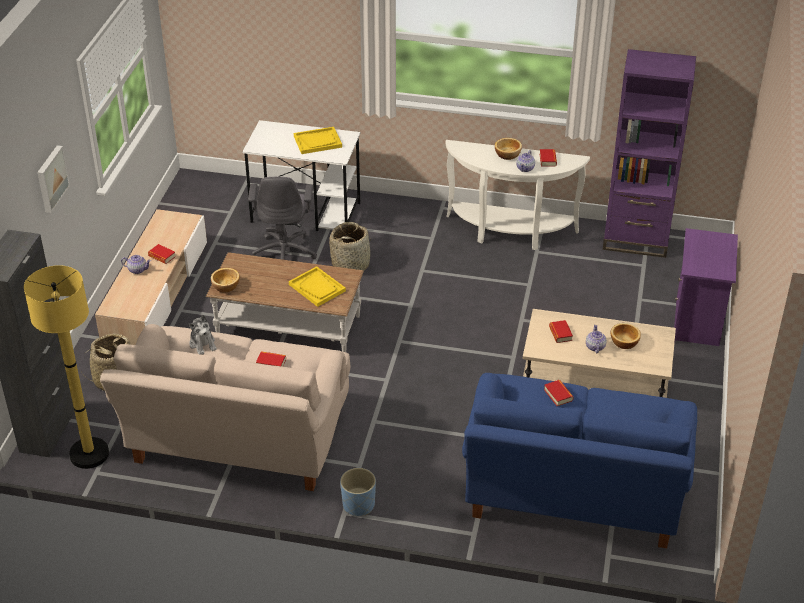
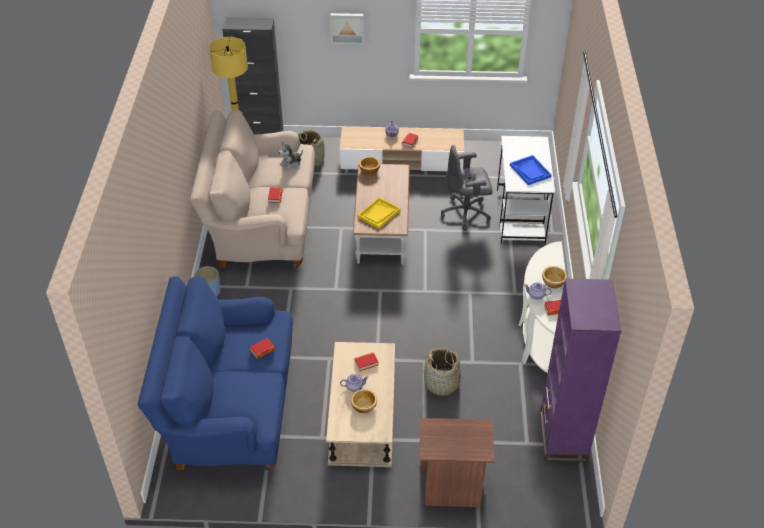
camera: 80 degrees right, 5 degrees up
yellow tray [294,127,342,154] -> blue tray [510,155,552,185]
basket [329,222,371,271] -> basket moved to [422,348,466,396]
purple nightstand [674,228,738,346] -> brown nightstand [420,418,495,507]

